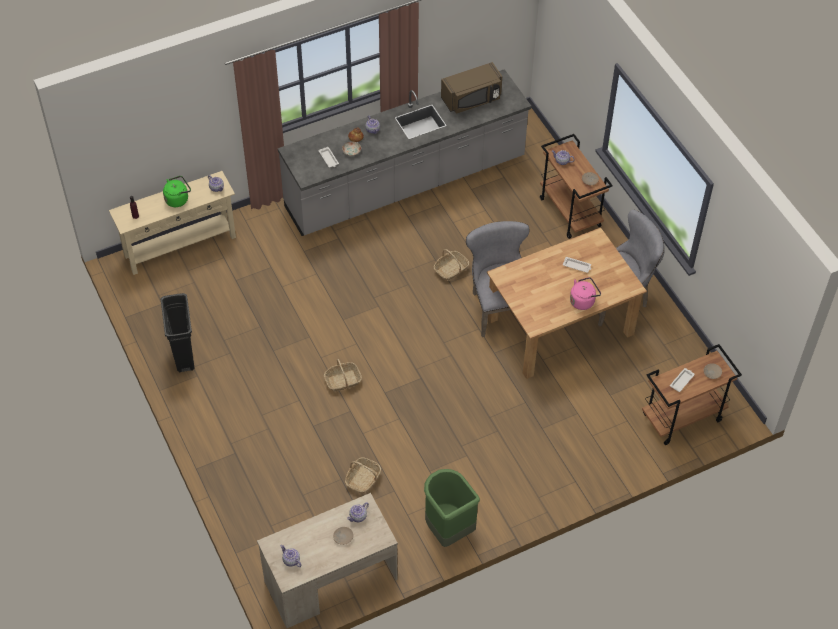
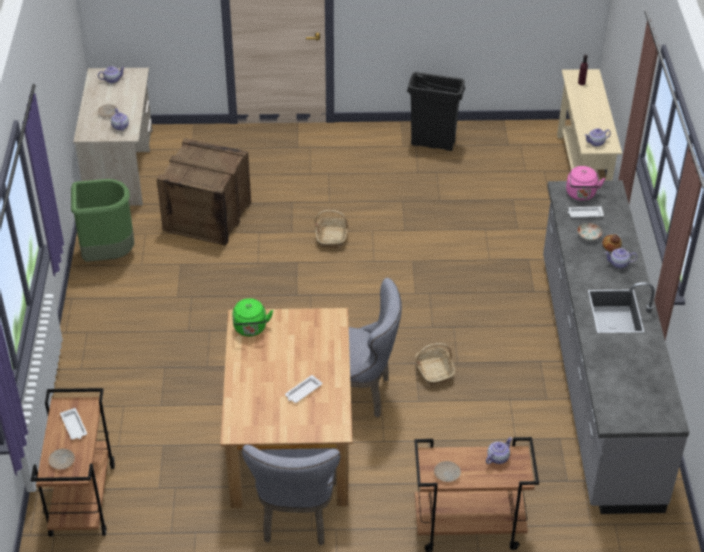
camera: 115 degrees right, 10 degrees down
green kettle [163,176,191,207] -> green kettle moved to [232,298,273,336]
basket [345,457,381,493] -> crate [157,138,251,246]
brown microwave [441,62,502,114] -> none
pink kettle [570,277,601,310] -> pink kettle moved to [566,166,605,201]

